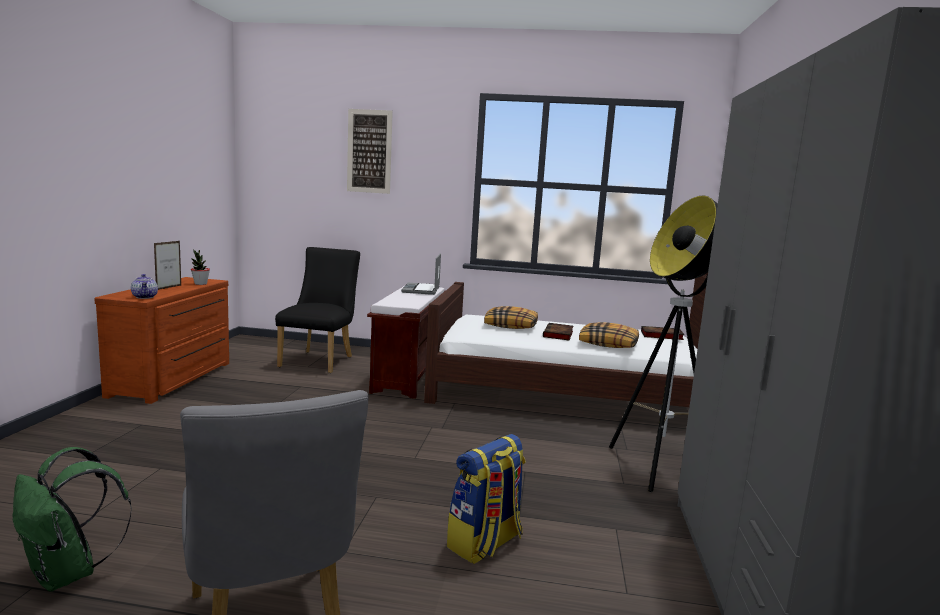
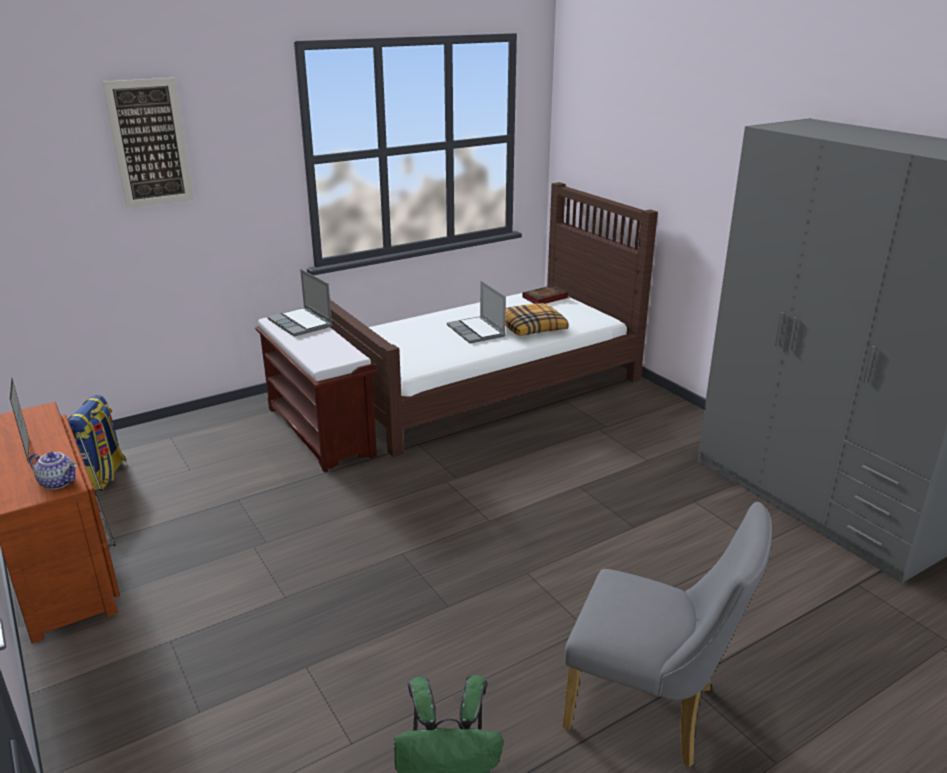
camera: 40 degrees left, 15 degrees up
potted plant [191,250,210,285] -> none
black chair [275,247,360,373] -> none
backpack [447,434,526,564] -> backpack moved to [68,395,127,490]
pillow [484,306,538,329] -> none
book [543,323,573,341] -> laptop [447,281,506,343]
floor lamp [609,195,718,492] -> none

